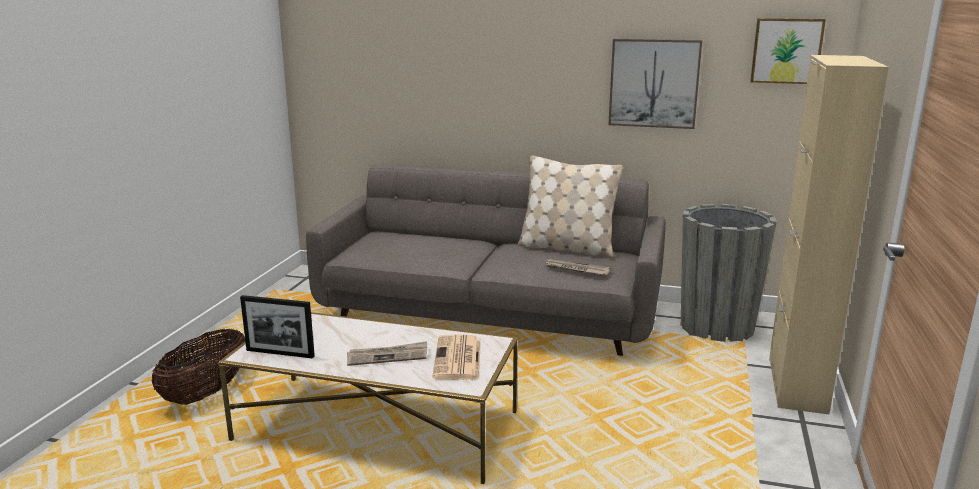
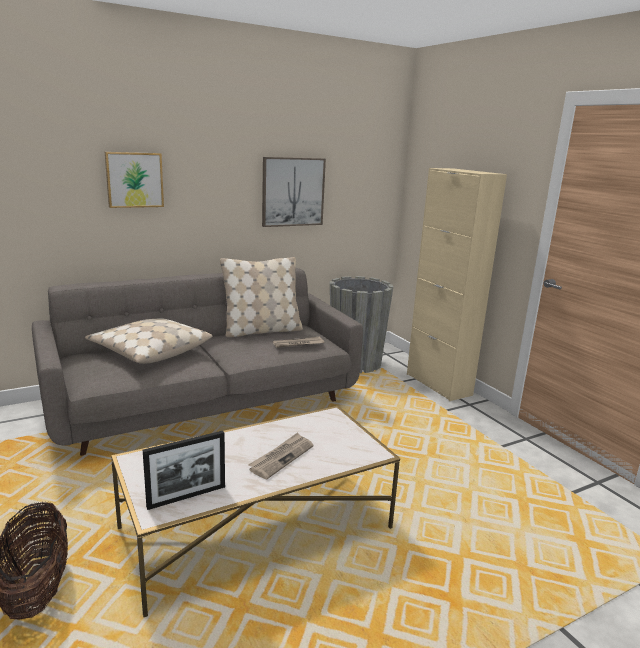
camera: 45 degrees left, 0 degrees up
newspaper [432,334,481,380] -> none
picture [750,18,826,84] -> picture moved to [105,152,164,208]
none -> beige pillow [85,319,212,364]

